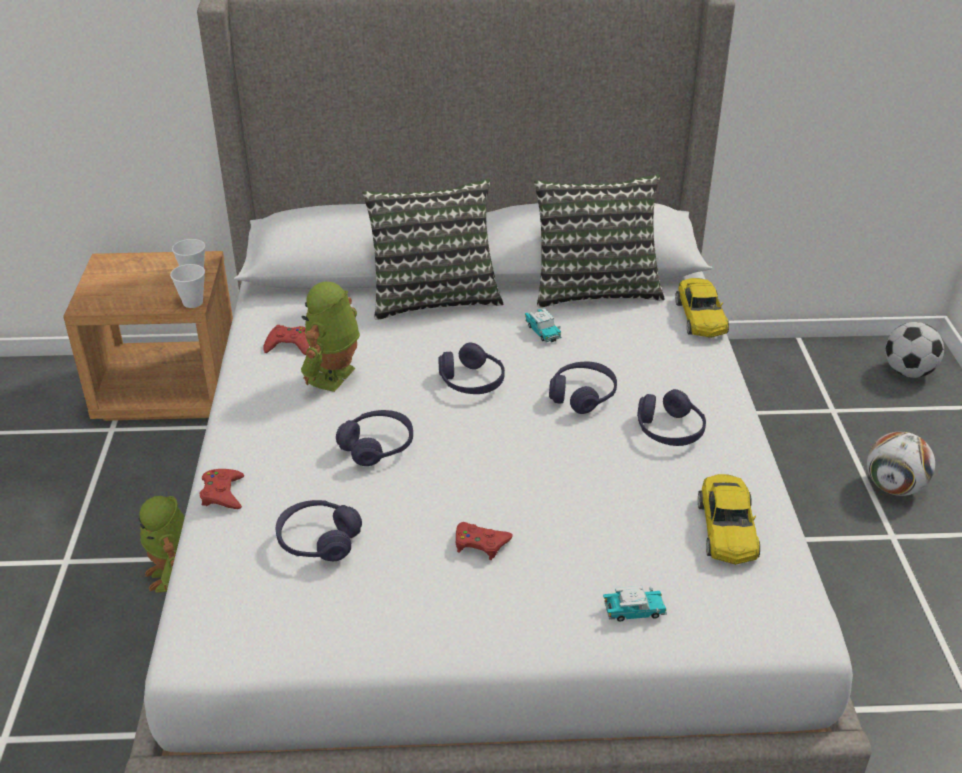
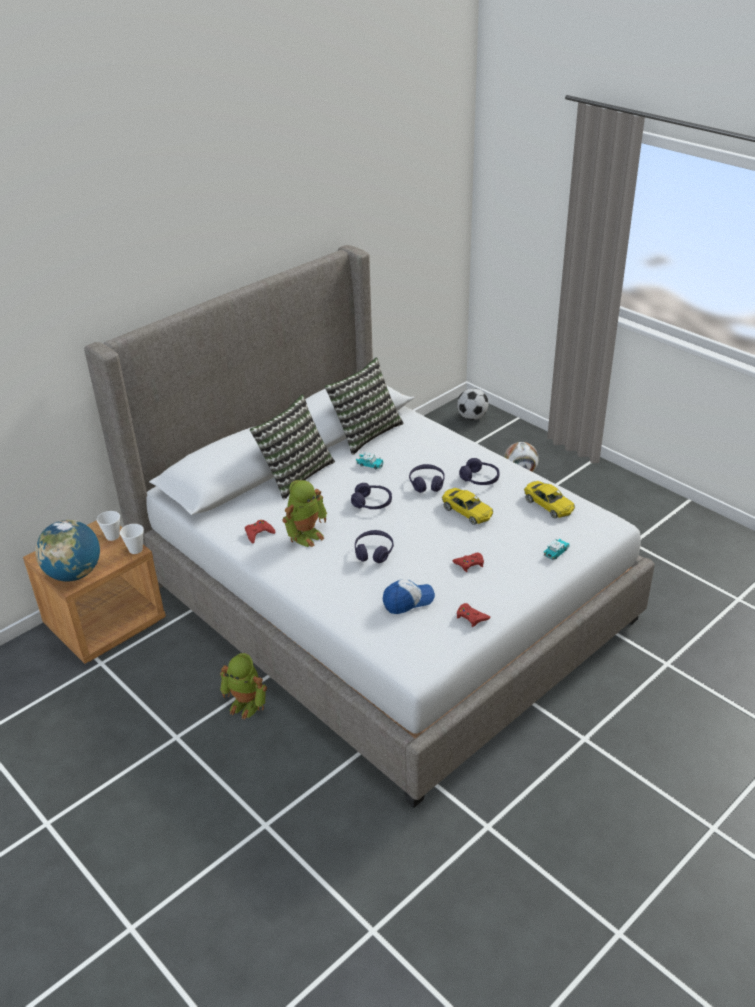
camera: 40 degrees left, 0 degrees up
red game controller [200,469,244,509] -> red game controller moved to [457,603,490,627]
purple headphones [276,500,362,561] -> cap [383,579,435,614]
toy robot [301,282,360,392] -> toy robot turned 120 degrees counterclockwise [282,480,327,547]
yellow toy car [675,278,729,338] -> yellow toy car moved to [442,488,493,525]
none -> globe [35,520,100,581]

